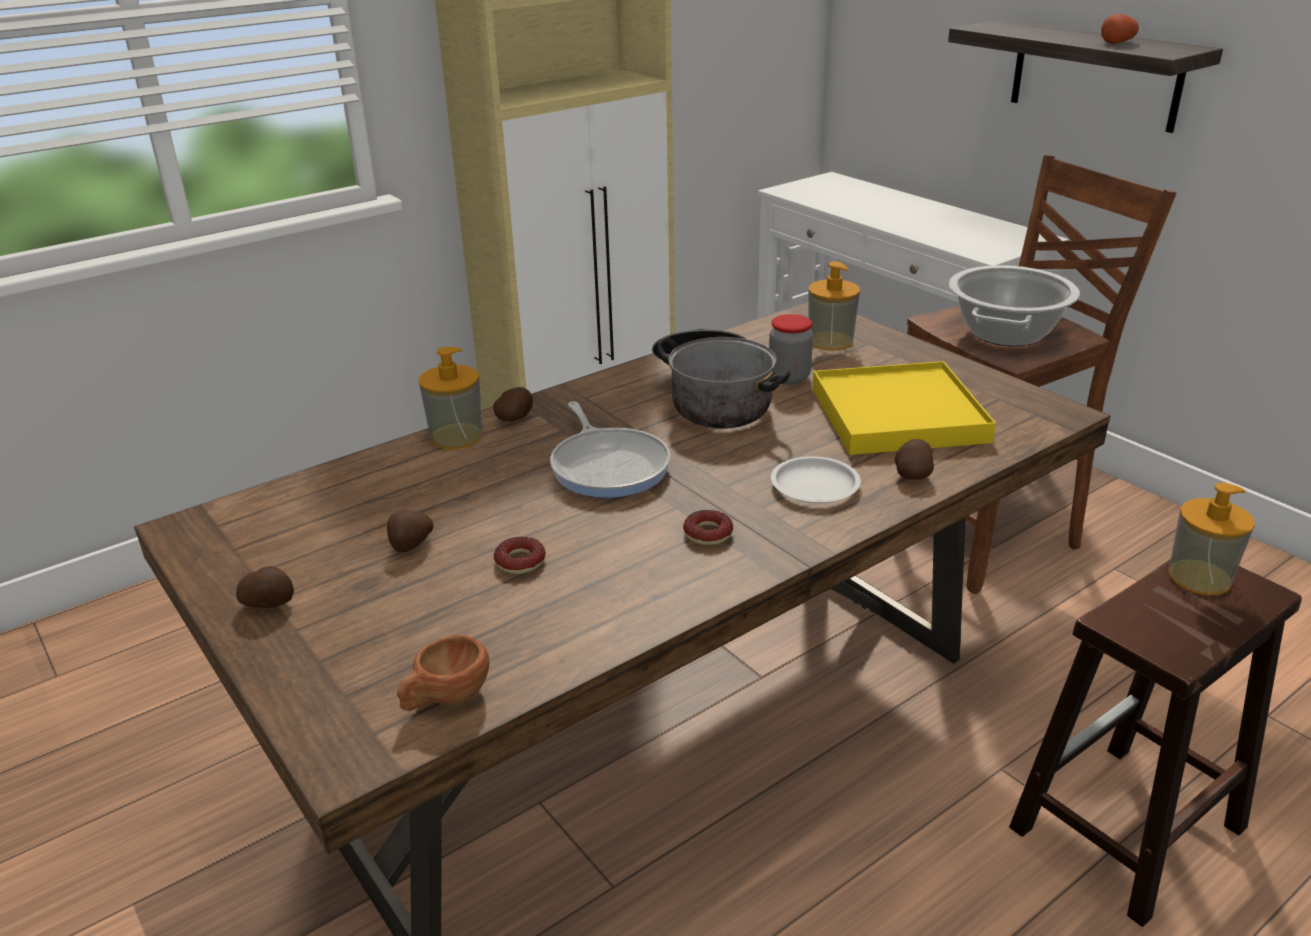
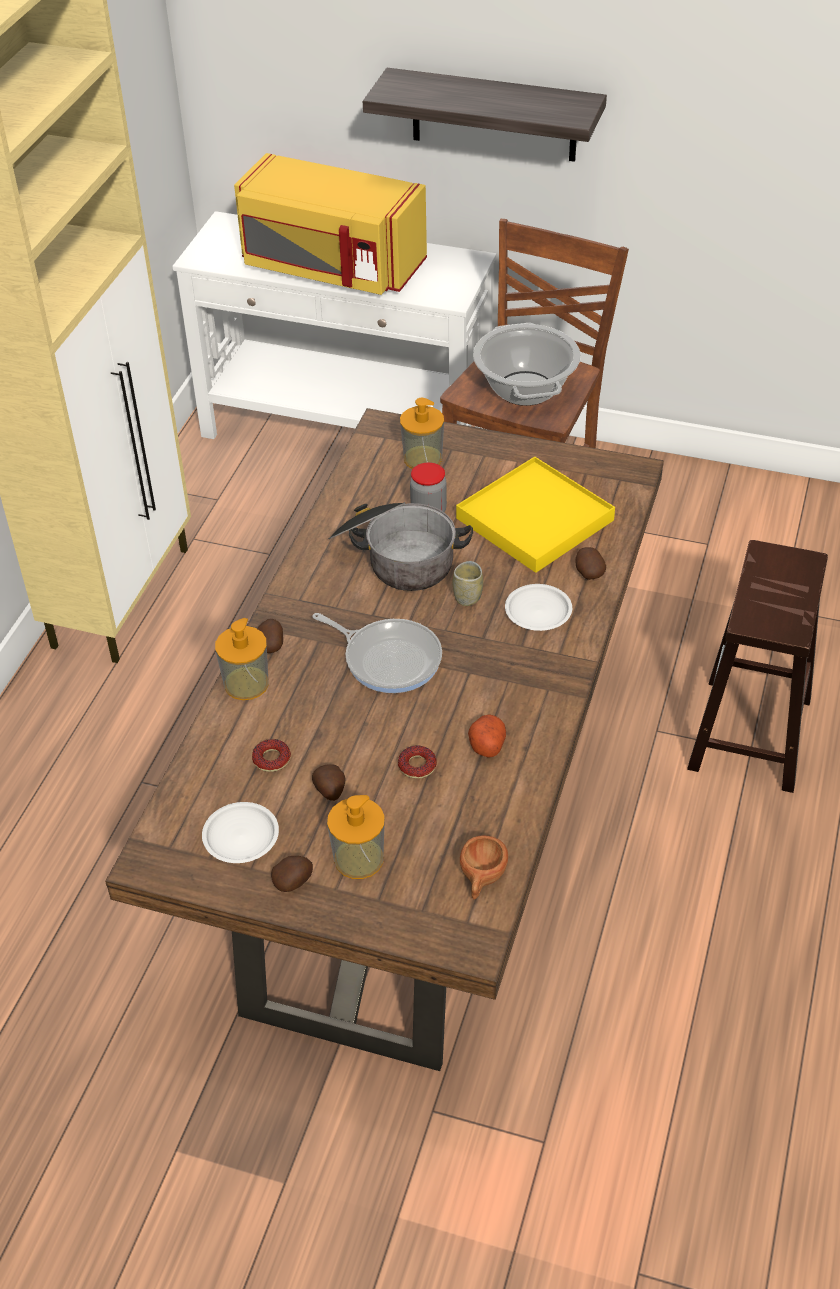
camera: 35 degrees left, 15 degrees up
donut [683,510,733,545] -> donut moved to [252,739,291,772]
potato [1101,14,1139,44] -> potato moved to [468,714,506,758]
soap dispenser [1168,482,1255,595] -> soap dispenser moved to [327,795,385,879]
none -> white plate [202,802,279,863]
none -> yellow microwave [234,153,427,295]
none -> cup [453,561,483,606]

